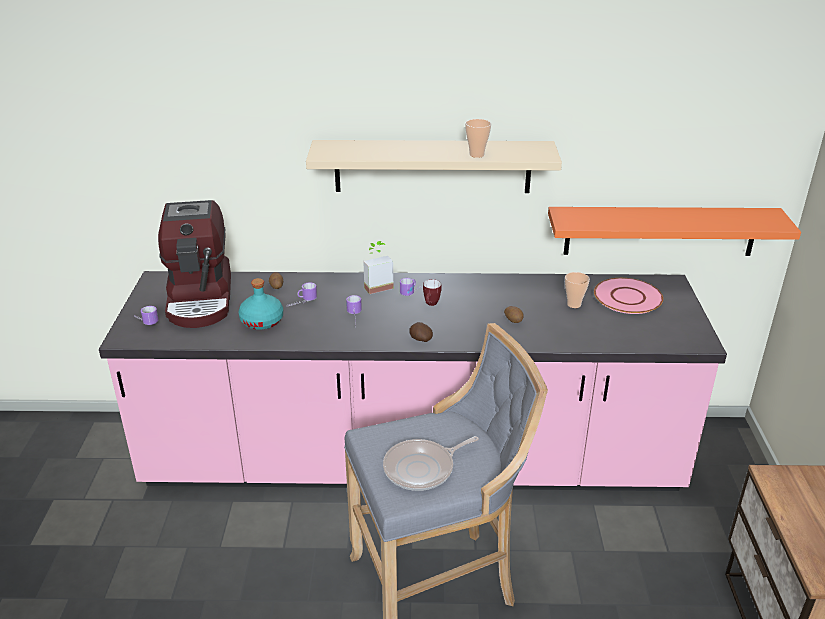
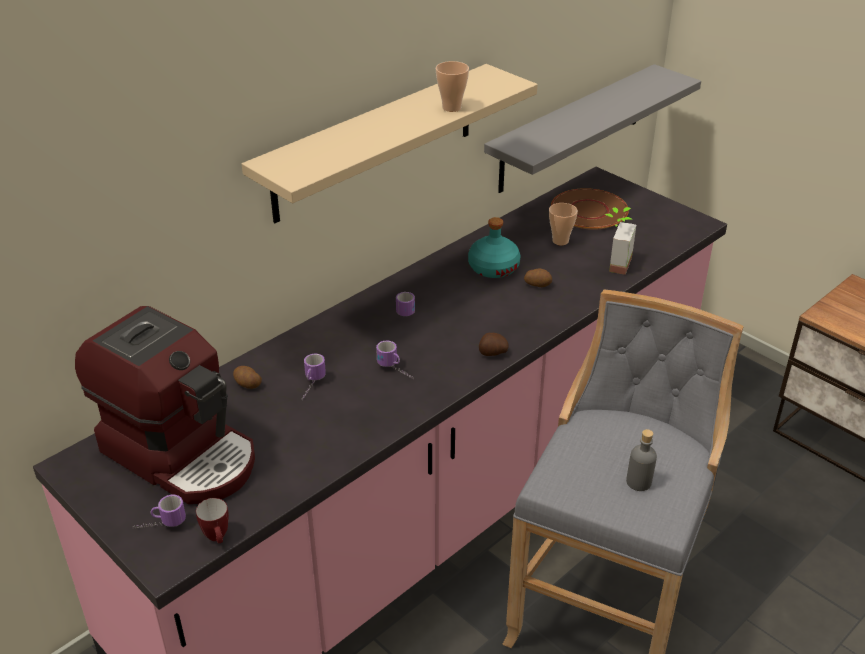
camera: 45 degrees left, 5 degrees up
turquoise bottle [239,278,283,330] -> turquoise bottle moved to [468,217,520,278]
potted plant [363,241,393,294] -> potted plant moved to [605,207,636,275]
frying pan [383,436,479,491] -> grey bottle [626,429,657,491]
mug [423,279,442,306] -> mug moved to [196,498,229,543]
orange shelf [548,207,801,256] -> grey shelf [484,64,701,193]
pink plate [594,278,663,314] -> brown plate [551,188,629,230]

